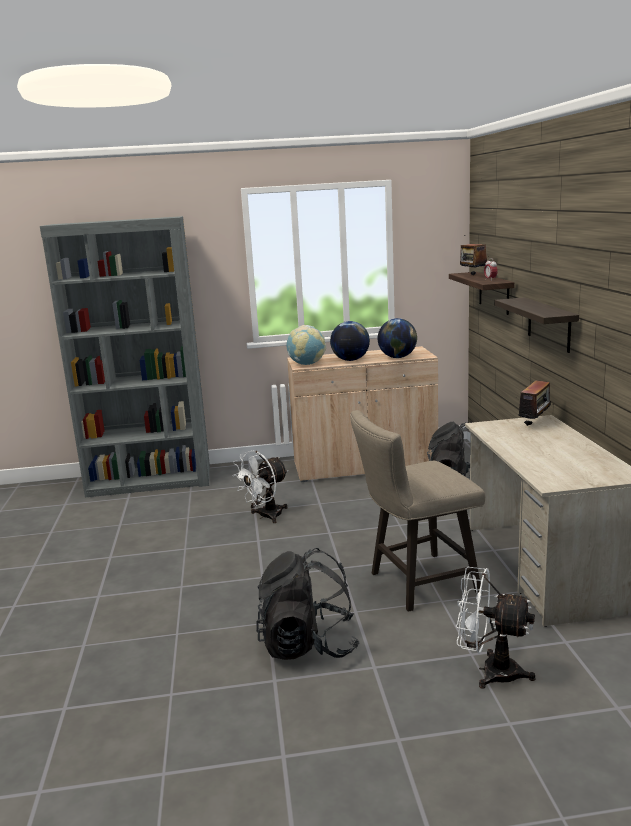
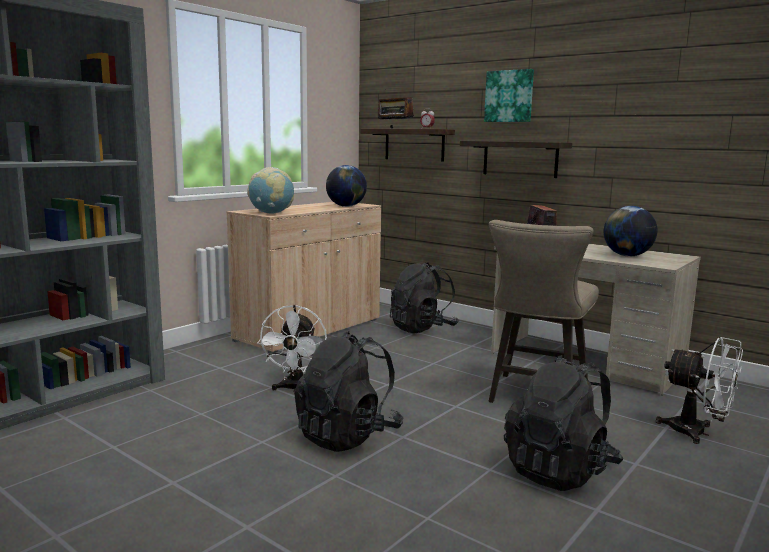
camera: 45 degrees left, 5 degrees down
globe [330,321,370,361] -> globe moved to [604,206,657,257]
white fan [456,567,535,689] -> white fan turned 120 degrees counterclockwise [656,337,743,444]
none -> black backpack [294,331,404,452]
none -> picture [484,69,534,122]

